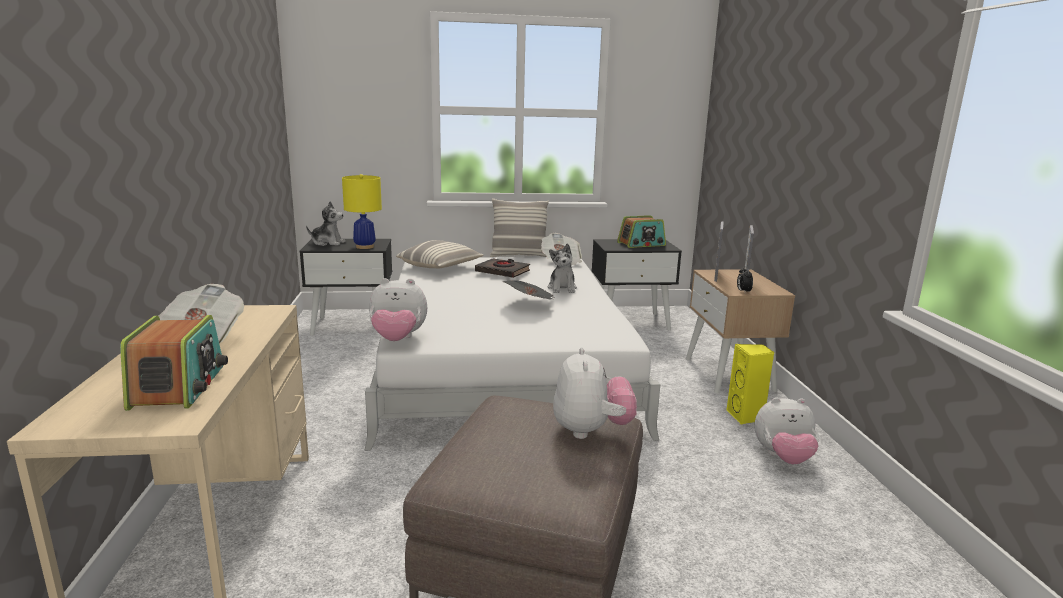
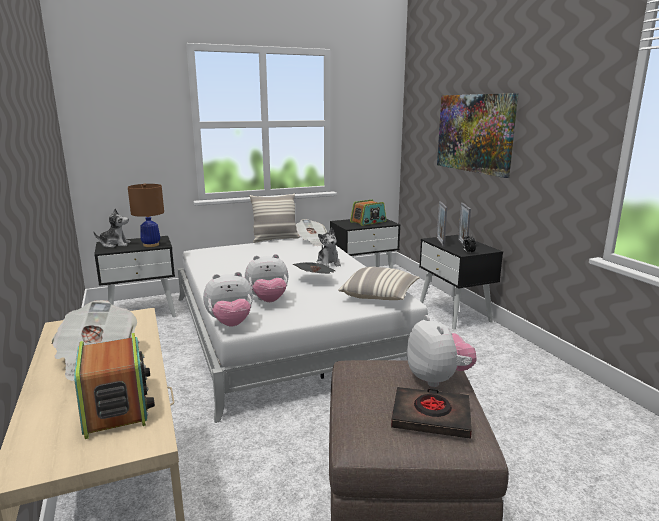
camera: 15 degrees left, 0 degrees up
yellow table lamp [342,174,382,249] -> brown table lamp [128,183,164,247]
pillow [396,240,484,268] -> pillow moved to [339,267,420,300]
black book [475,258,530,278] -> black book moved to [391,387,472,439]
beige nightstand [686,269,795,393] -> black nightstand [419,235,503,330]
yellow speaker [726,344,774,425] -> none
plush toy [754,398,819,465] -> plush toy moved to [245,254,288,302]
none -> picture [437,93,518,178]

